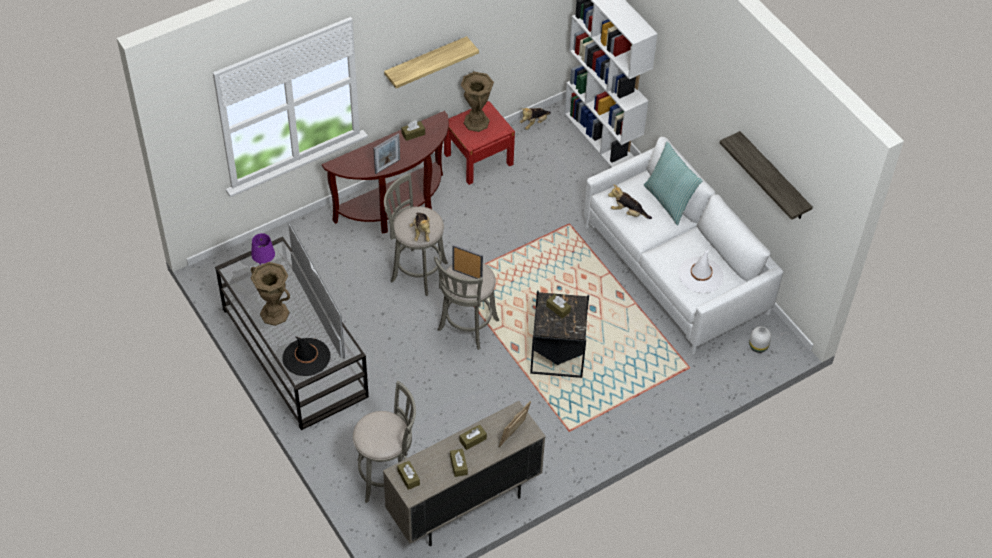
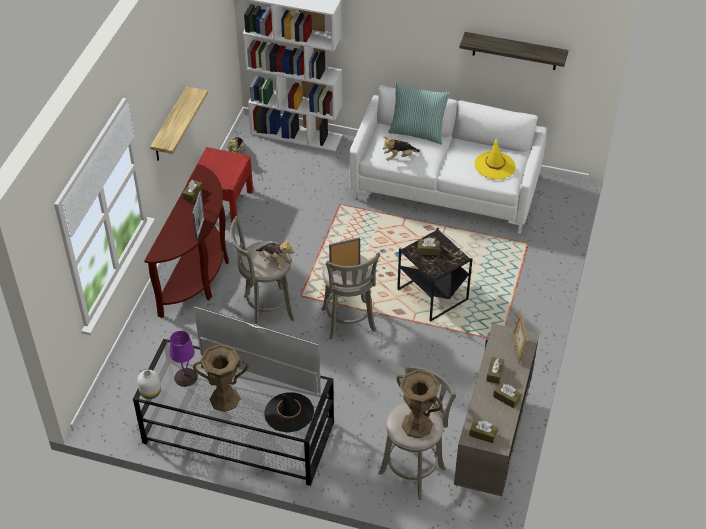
camera: 40 degrees left, 5 degrees down
brown vase [461,71,494,132] -> brown vase moved to [396,369,443,439]
white hat [678,249,724,293] -> yellow hat [475,138,516,179]
white vase [749,326,771,353] -> white vase moved to [137,370,161,399]

